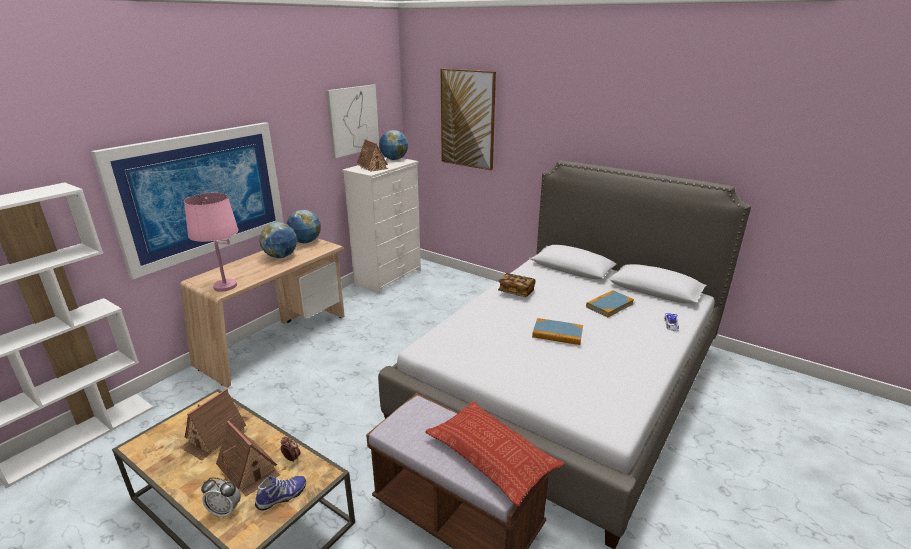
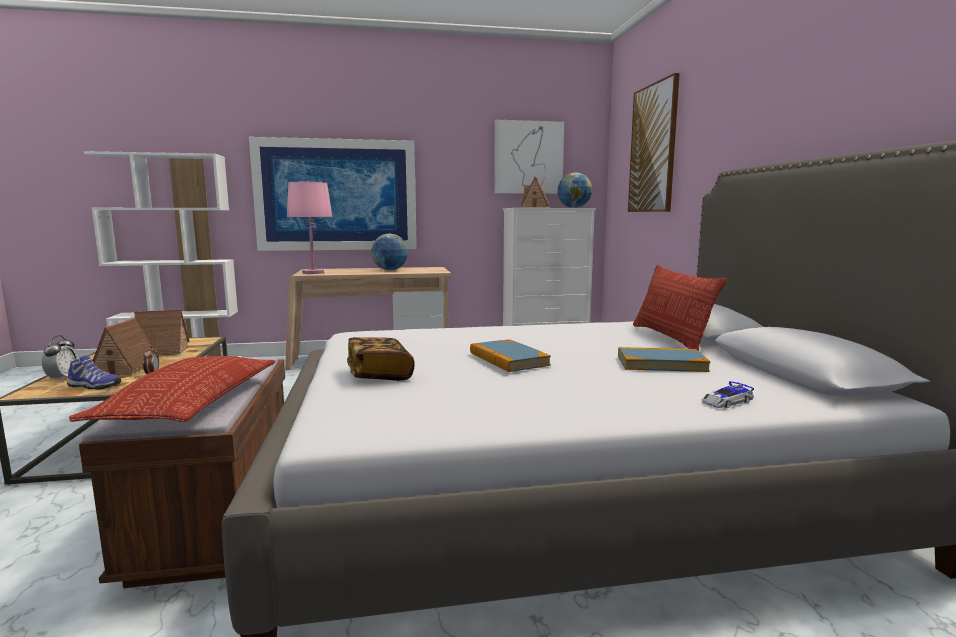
camera: 45 degrees right, 15 degrees down
alarm clock [201,478,241,517] -> alarm clock turned 150 degrees counterclockwise [42,335,78,382]
globe [287,210,321,243] -> none
book [498,273,535,297] -> book moved to [347,337,415,381]
none -> pillow [633,265,727,351]

